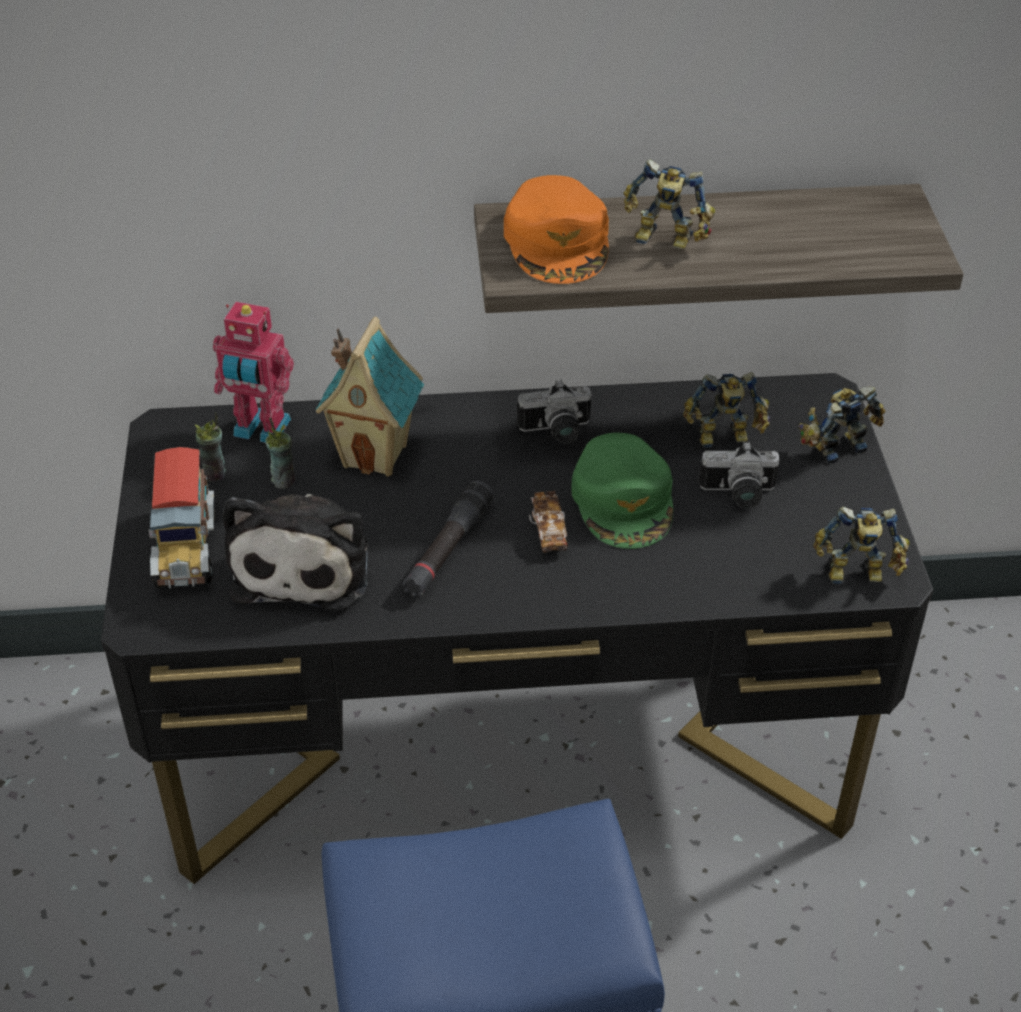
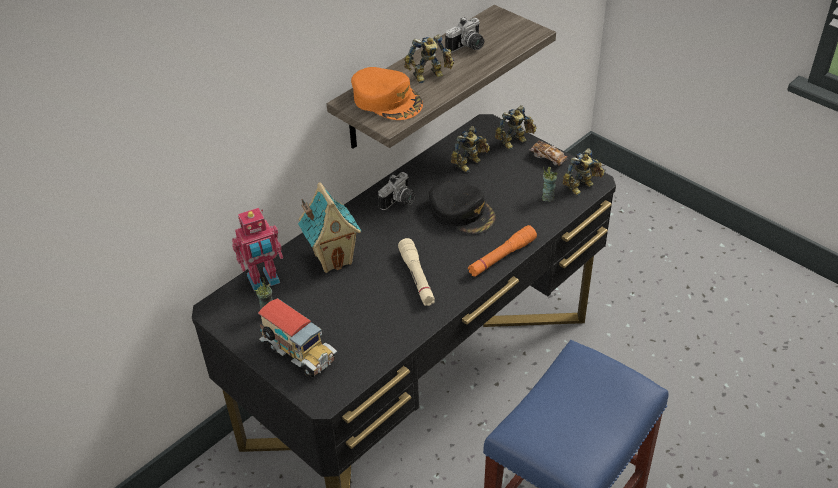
camera: 40 degrees left, 0 degrees up
plush toy [223,494,368,611] -> none
cup [265,418,295,489] -> cup moved to [542,166,558,202]
black flashlight [402,481,494,598] -> beige flashlight [398,238,435,306]
toy car [529,491,568,553] -> toy car moved to [529,140,567,166]
green cap [571,432,673,549] -> black cap [429,181,497,234]
camera [699,442,780,509] -> camera moved to [445,17,484,53]
toy robot [799,386,885,464] -> toy robot turned 150 degrees counterclockwise [495,105,537,150]
none -> orange flashlight [468,225,537,276]

